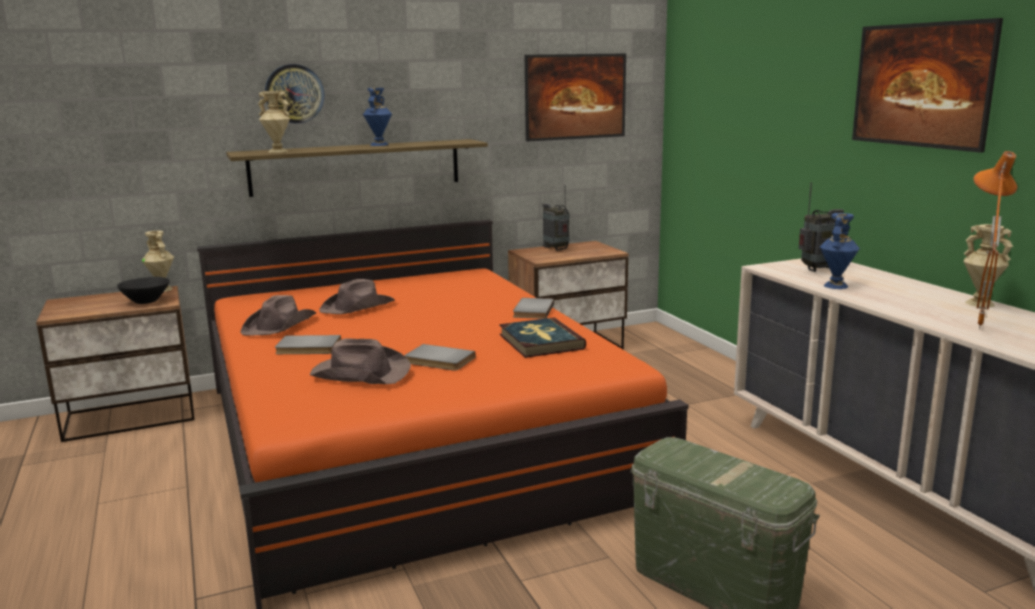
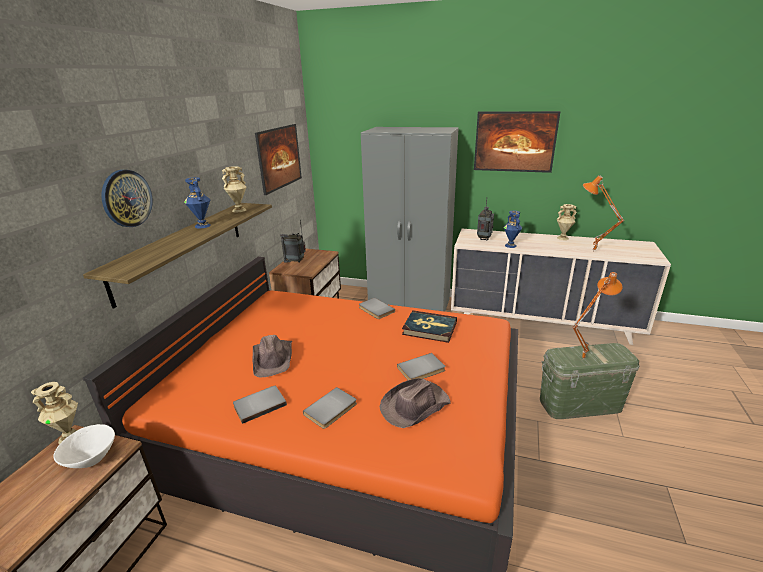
camera: 50 degrees left, 10 degrees up
black bowl [117,277,170,304] -> white bowl [54,424,115,468]
brown hat [240,295,316,336] -> grey book [233,386,287,424]
beige vase [258,91,290,153] -> beige vase moved to [222,166,247,213]
none -> grey wardrobe [361,127,459,312]
none -> orange table lamp [572,272,622,359]

